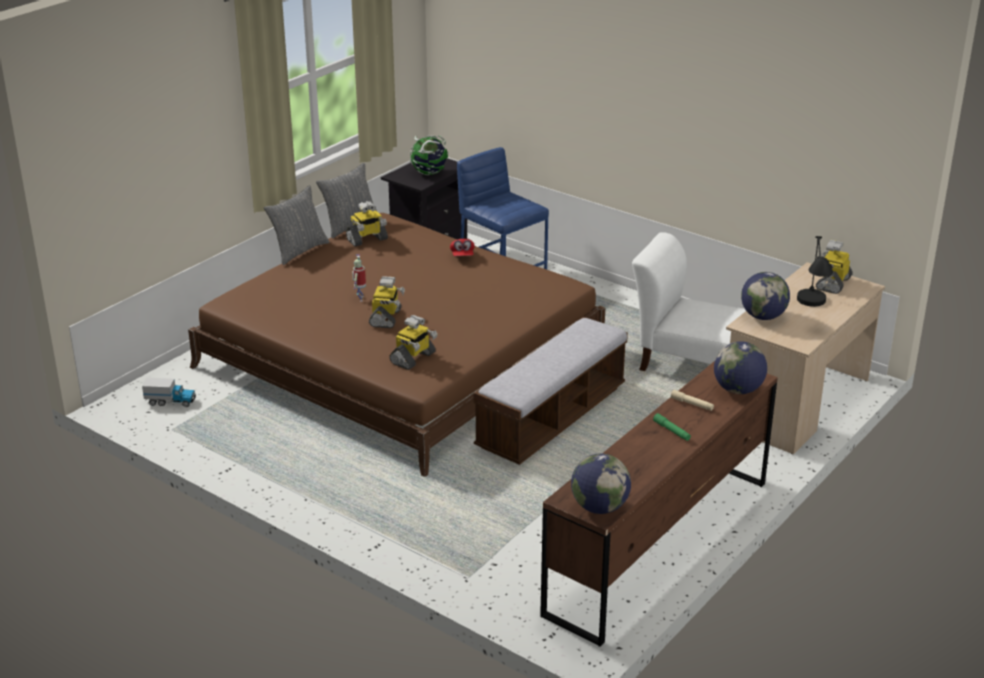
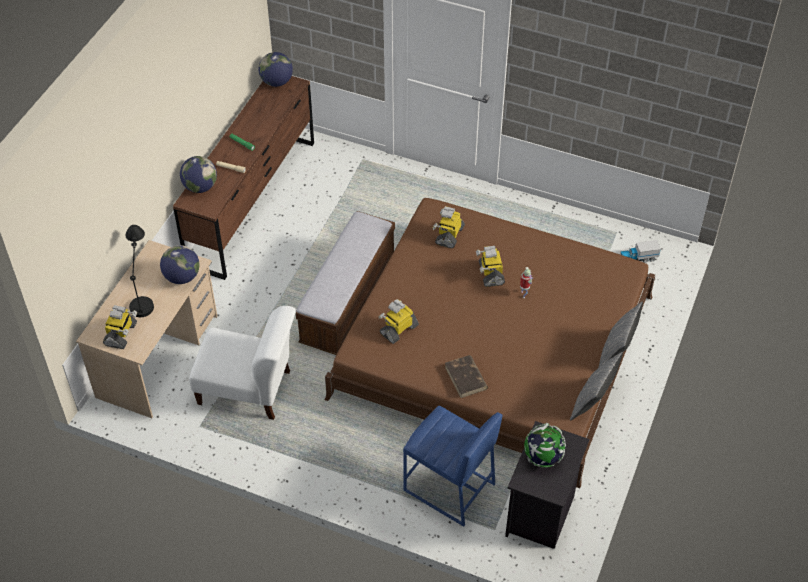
camera: 165 degrees right, 20 degrees up
toy robot [346,201,388,247] -> toy robot moved to [378,299,419,344]
red cap [450,239,475,256] -> brown book [445,355,488,398]

